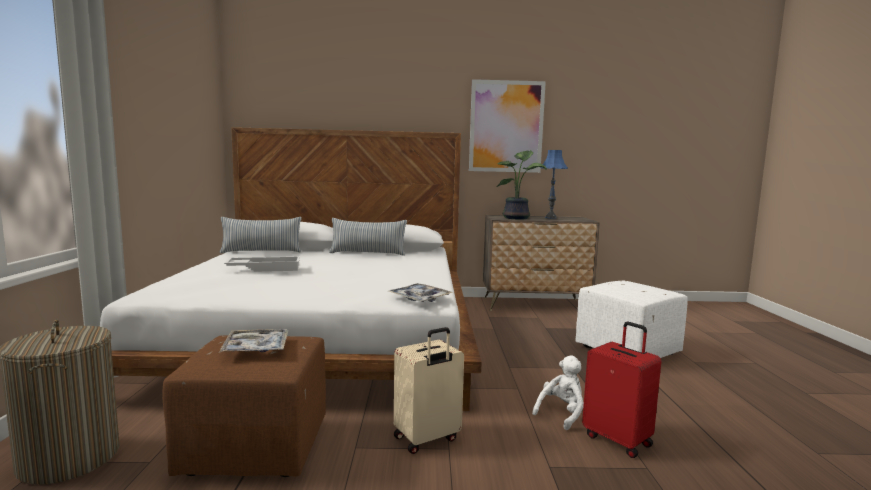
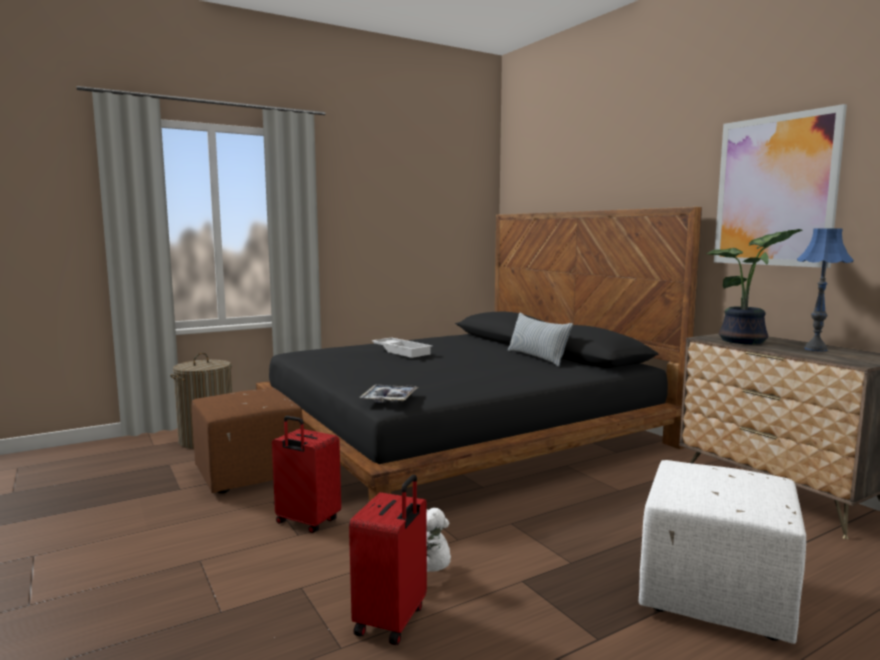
camera: 60 degrees right, 0 degrees up
white bed [100,127,482,411] -> black bed [256,207,702,502]
tray [219,329,288,353] -> none
pillow [220,217,302,253] -> none
beige suitcase [394,327,464,454] -> red suitcase [272,416,341,533]

